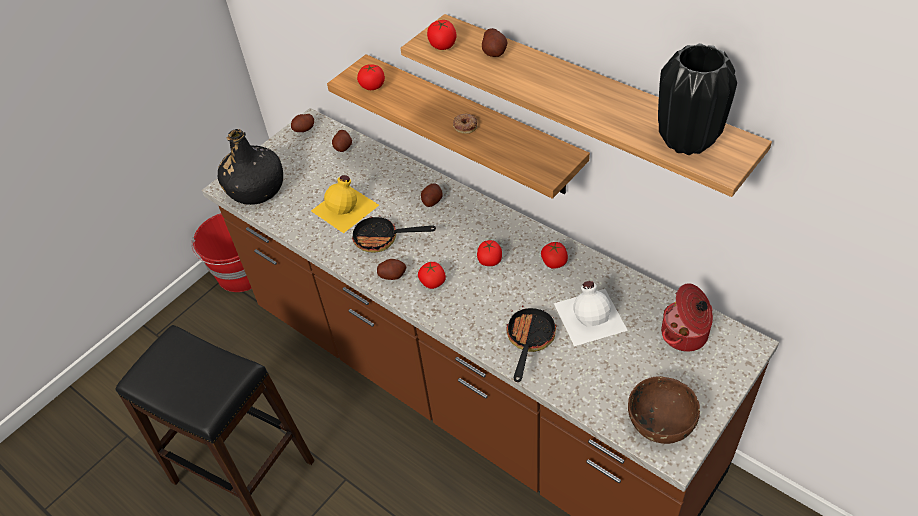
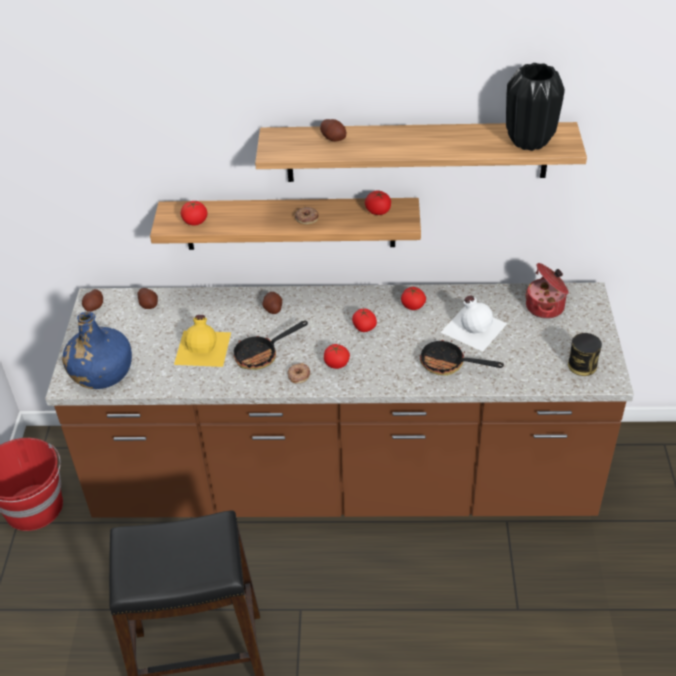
camera: 40 degrees left, 5 degrees down
black bottle [218,129,283,205] -> blue bottle [62,311,132,389]
potato [377,259,406,280] -> donut [287,363,310,383]
tomato [427,20,456,50] -> tomato moved to [365,190,391,215]
frying pan [506,306,557,382] -> frying pan turned 45 degrees counterclockwise [420,340,504,376]
brown bowl [628,376,700,444] -> can [568,333,602,376]

